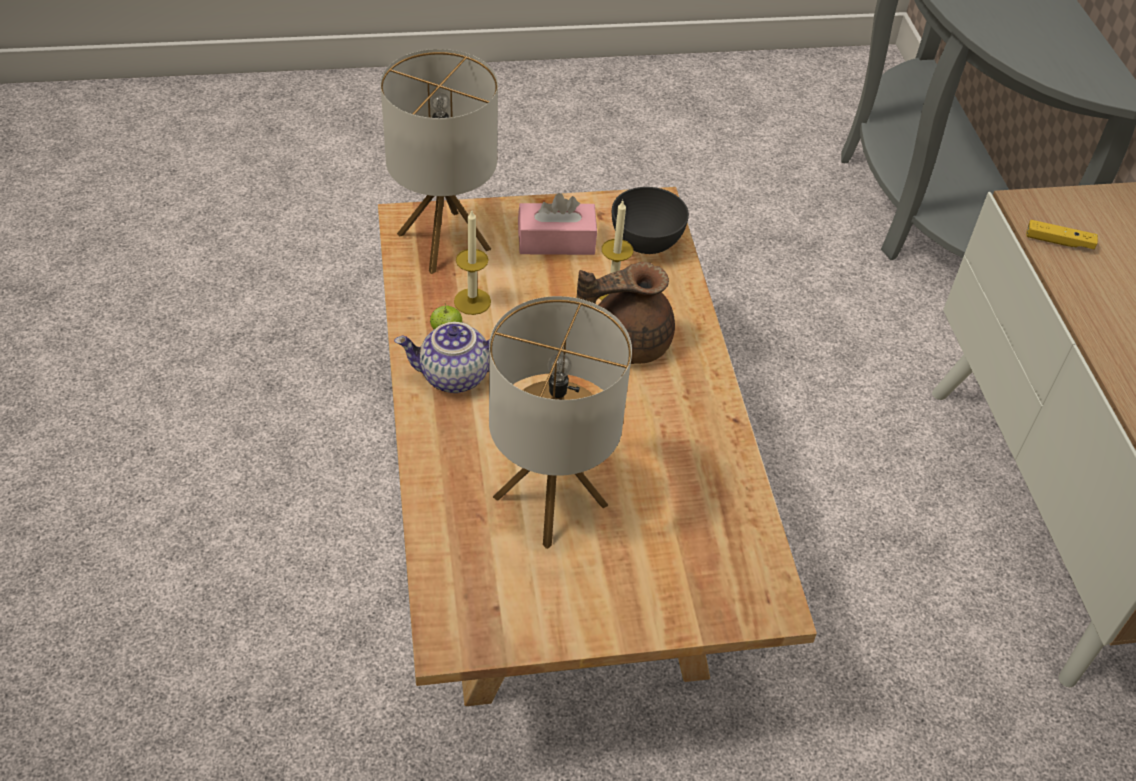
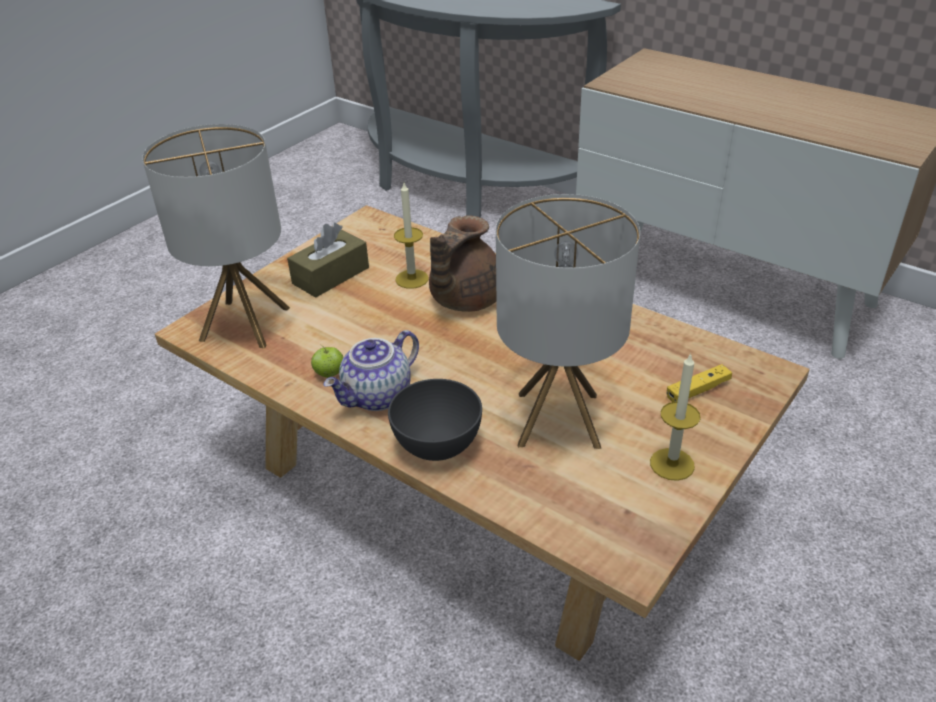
camera: 40 degrees left, 10 degrees down
candle [454,210,491,315] -> candle moved to [650,353,701,481]
pink tissue box [518,193,597,255] -> brown tissue box [287,223,369,298]
grey bowl [612,187,689,254] -> grey bowl moved to [388,379,482,461]
yellow game controller [1026,220,1098,249] -> yellow game controller moved to [667,364,732,402]

